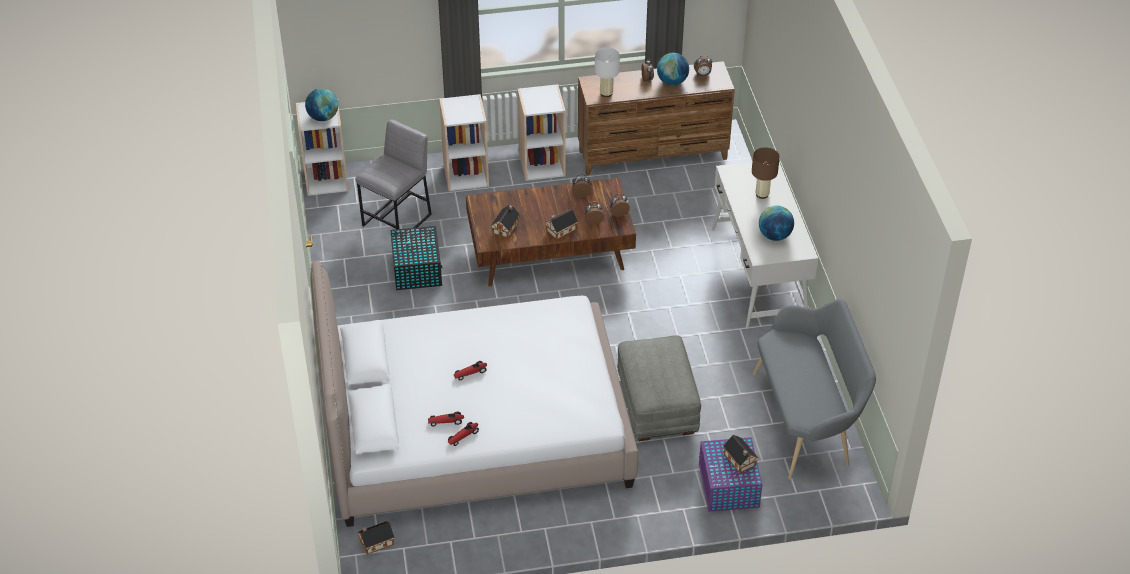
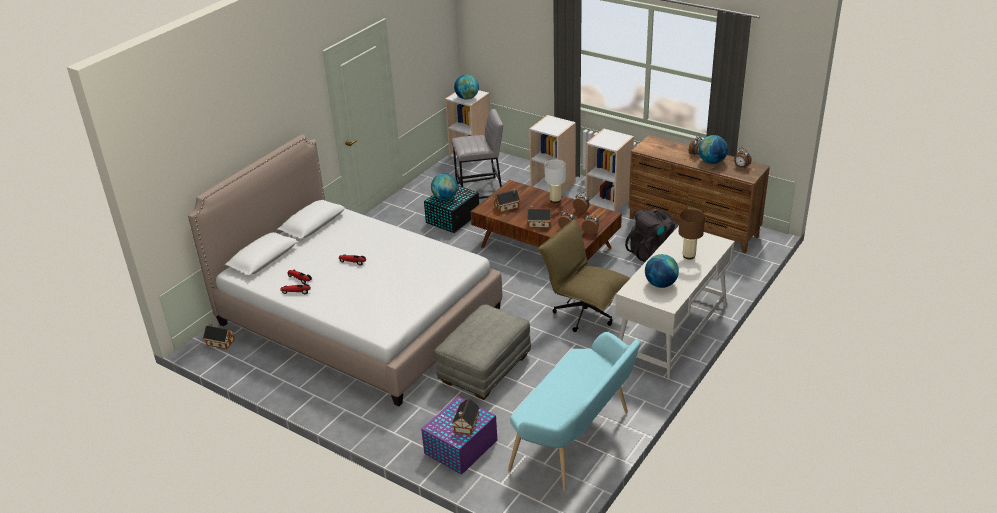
camera: 45 degrees right, 10 degrees down
white table lamp [595,47,620,97] -> white table lamp moved to [545,159,566,203]
grey bench [753,298,876,480] -> turquoise bench [508,332,641,492]
none -> globe [431,173,458,200]
none -> beige office chair [538,218,630,332]
none -> black backpack [625,209,675,262]

